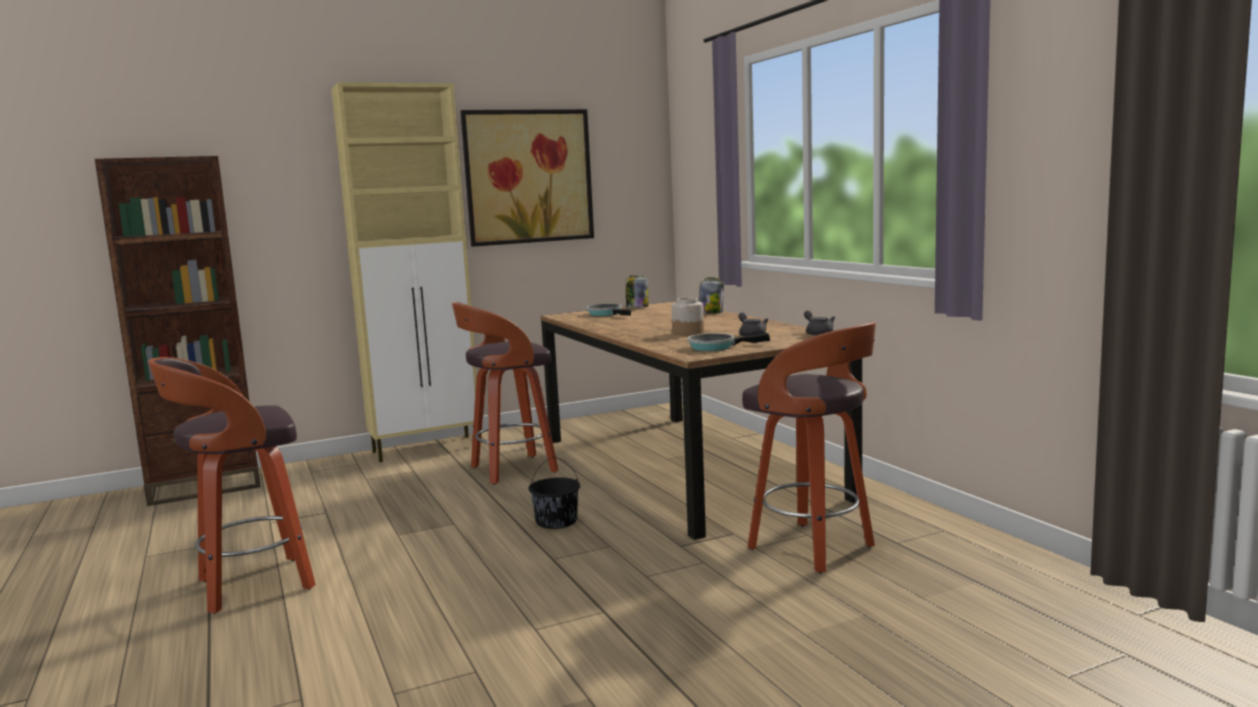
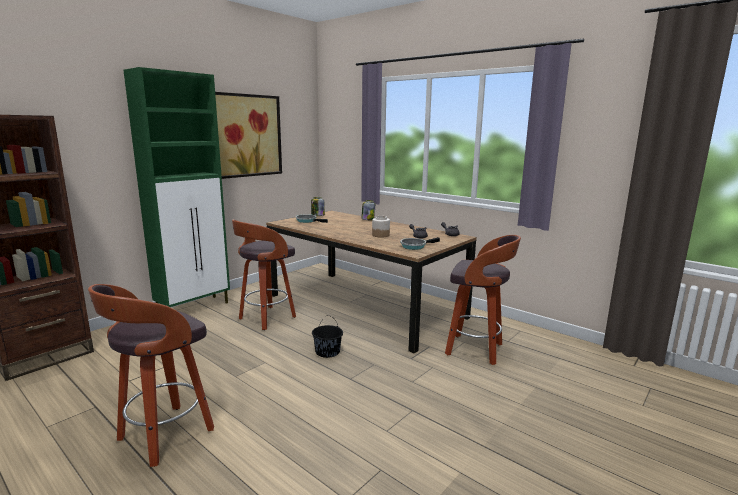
camera: 25 degrees left, 5 degrees up
beige cabinet [331,82,477,462] -> green cabinet [123,67,230,307]

